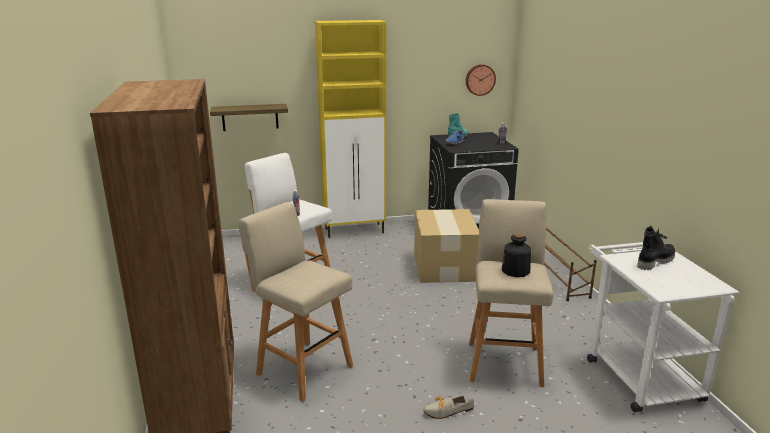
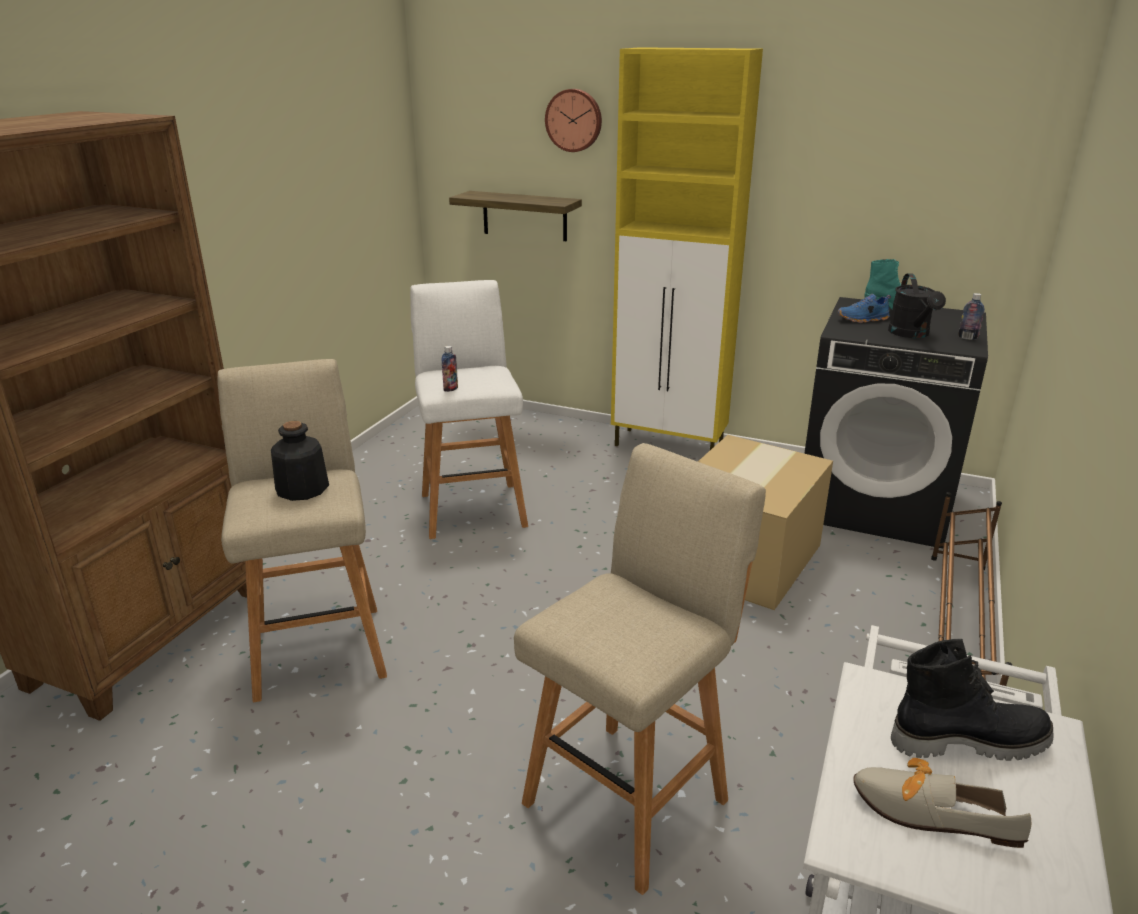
camera: 35 degrees right, 5 degrees up
shoe [423,396,474,419] -> shoe moved to [854,758,1031,848]
wall clock [466,64,496,96] -> wall clock moved to [545,89,602,152]
bottle [502,233,531,277] -> bottle moved to [271,421,329,501]
none -> black watering can [888,273,946,338]

